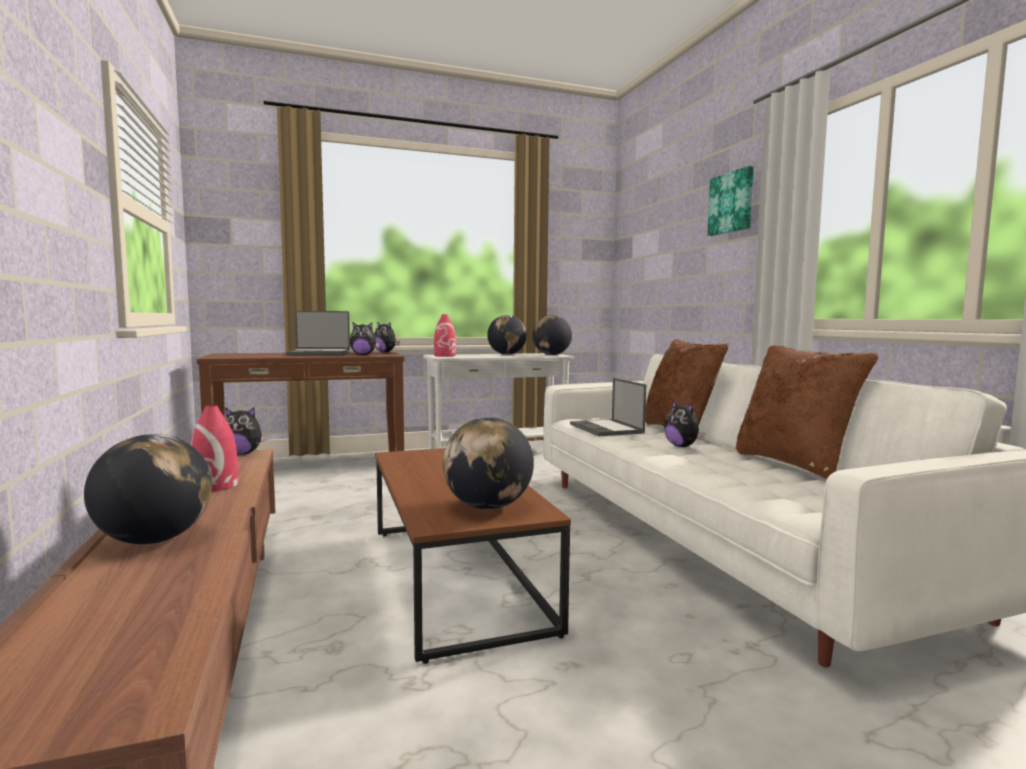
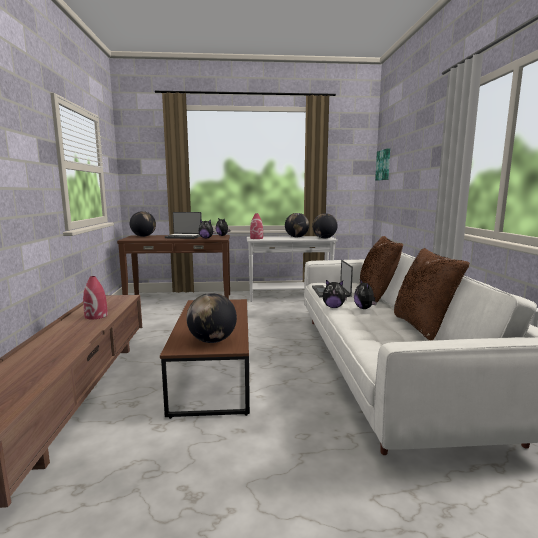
camera: 15 degrees right, 5 degrees up
globe [84,434,212,544] -> globe moved to [130,211,156,237]
plush toy [225,407,268,455] -> plush toy moved to [323,280,347,308]
picture [707,166,754,236] -> picture moved to [375,148,390,181]

